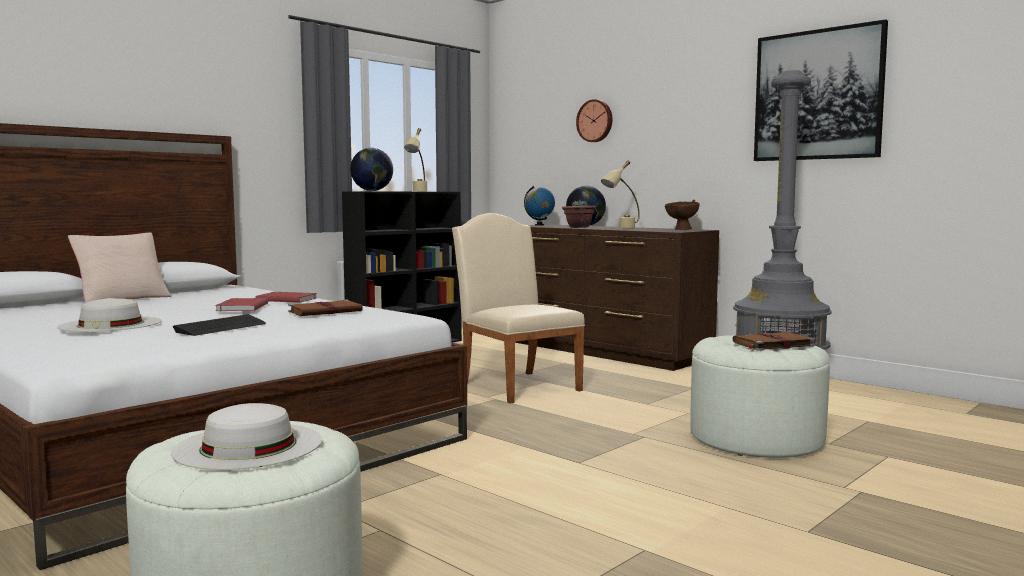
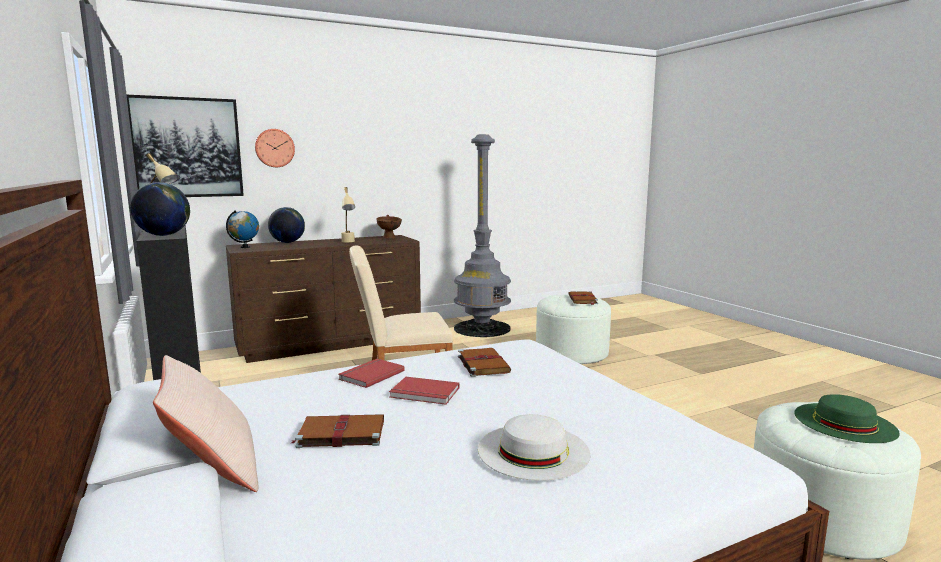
camera: 70 degrees left, 5 degrees up
white hat [171,403,322,470] -> green hat [794,394,900,443]
keyboard [172,314,266,336] -> none
potted plant [562,200,596,228] -> none
picture [754,19,888,161] -> picture moved to [127,95,244,197]
none -> brown book [291,414,384,448]

